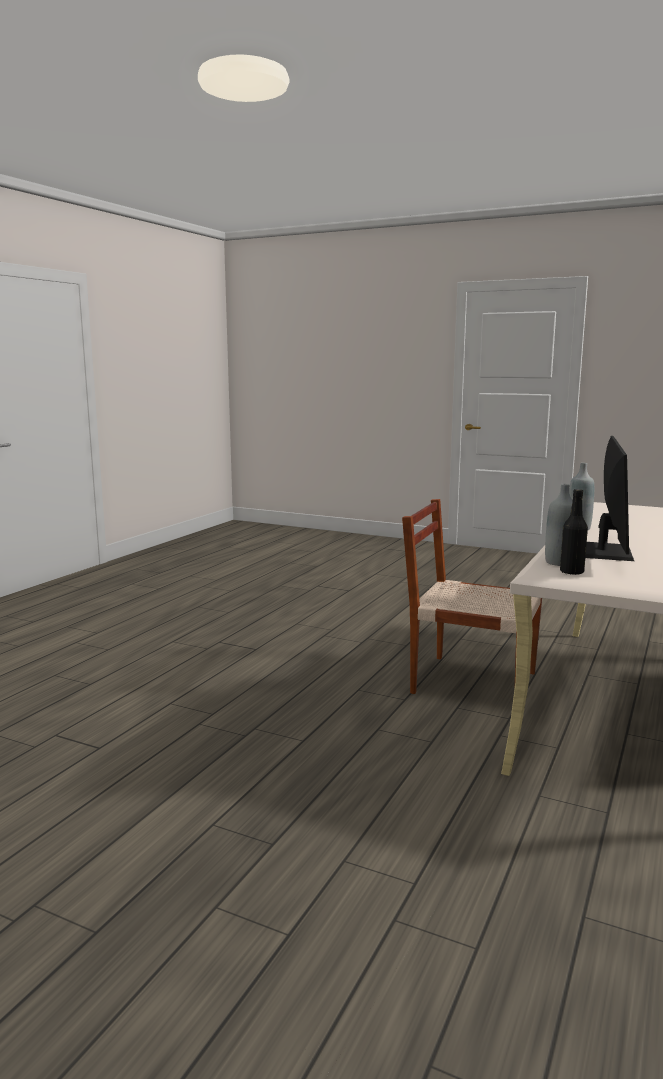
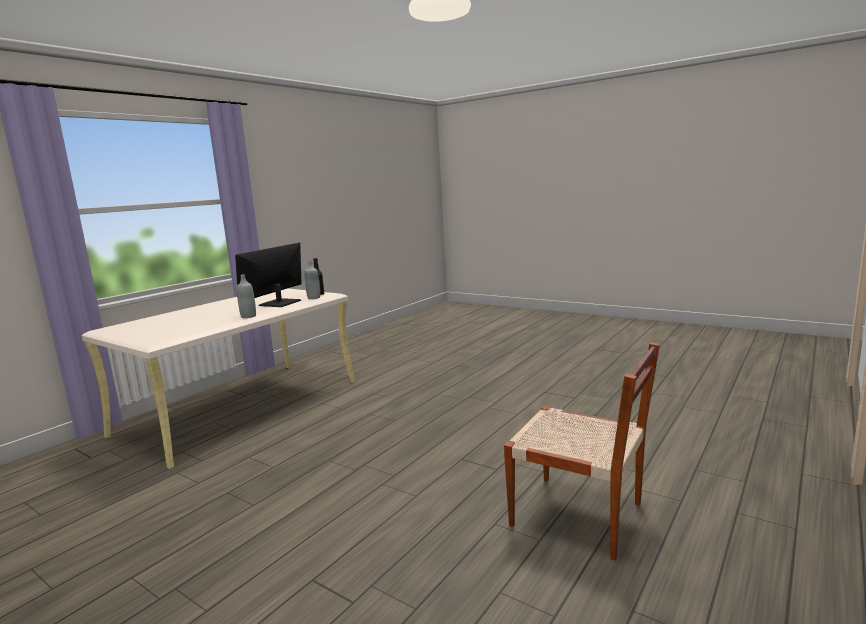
camera: 170 degrees left, 0 degrees up
chair [402,499,542,694] -> chair moved to [504,342,660,560]

